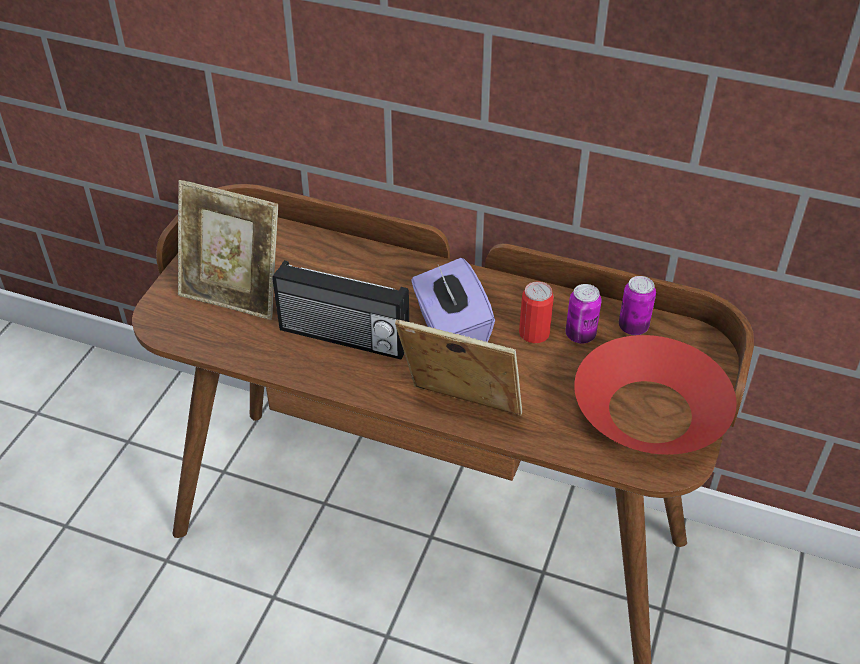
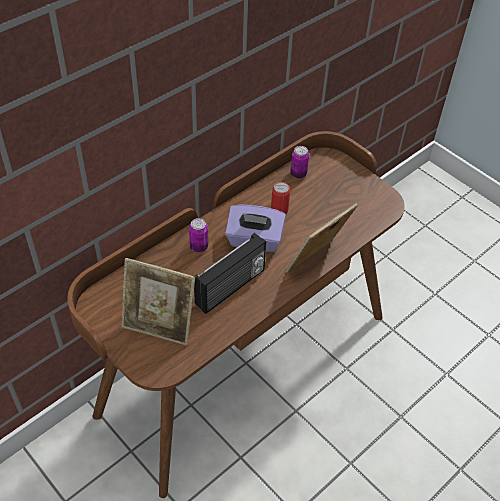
camera: 65 degrees left, 5 degrees up
picture frame [178,180,278,320] -> picture frame turned 60 degrees clockwise [121,258,195,346]
can [566,284,602,344] -> can moved to [189,218,208,253]
red bowl [574,335,736,455] -> none

